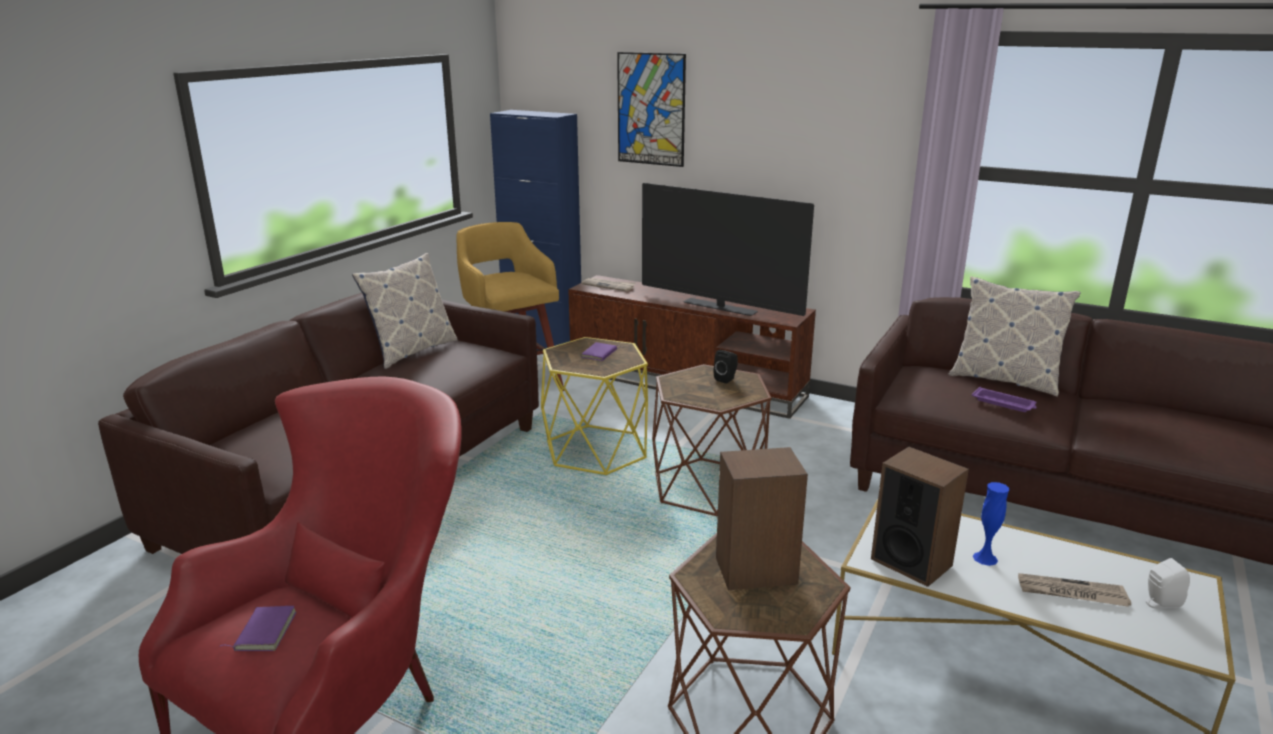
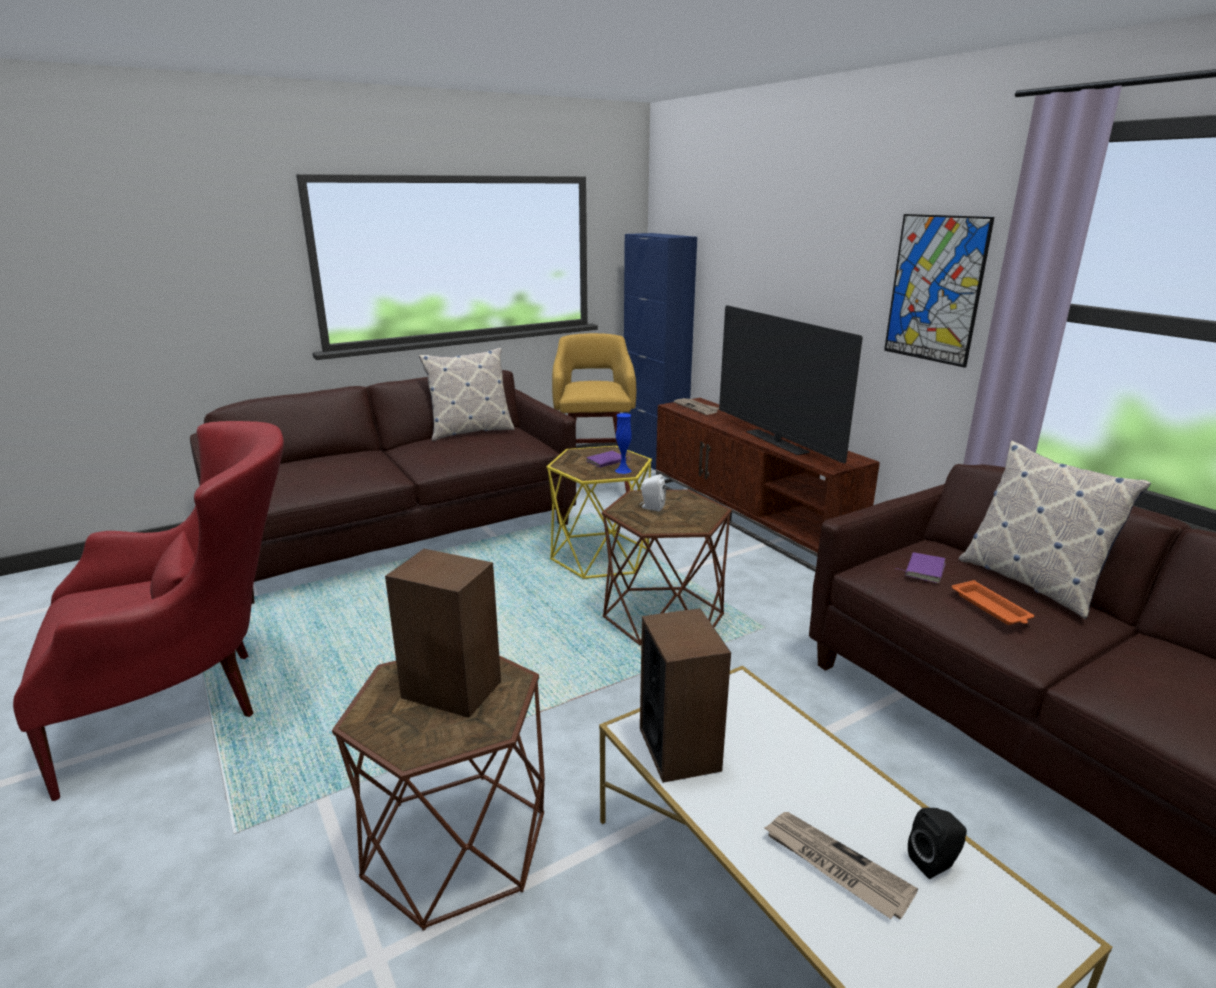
camera: 30 degrees right, 0 degrees up
purple book [219,606,296,651] -> purple book moved to [900,552,946,583]
picture [617,52,686,167] -> picture moved to [884,214,994,368]
black speaker [714,350,738,384] -> black speaker moved to [908,808,967,879]
purple tray [972,387,1037,412] -> orange tray [952,580,1034,625]
blue vase [973,482,1009,566] -> blue vase moved to [615,413,632,474]
white speaker [1146,558,1190,609] -> white speaker moved to [640,474,666,511]

